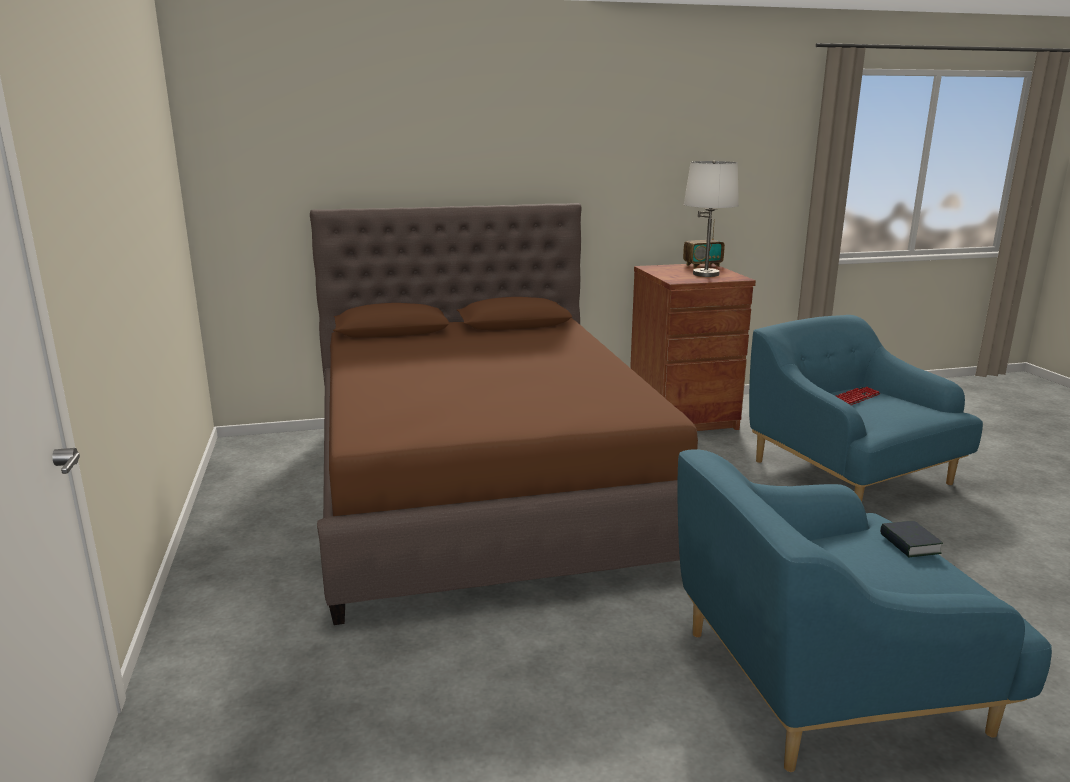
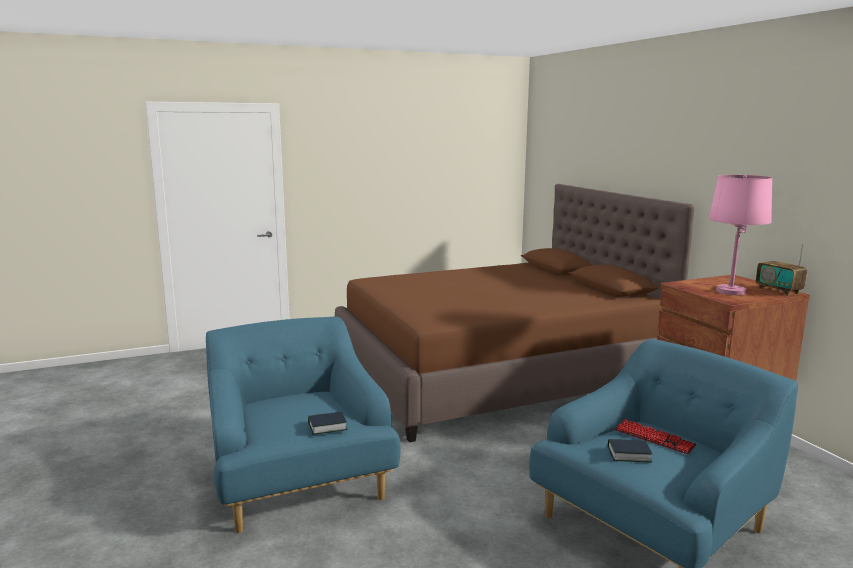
camera: 80 degrees right, 5 degrees down
white table lamp [684,161,739,277] -> pink table lamp [709,175,772,295]
none -> book [608,439,652,462]

